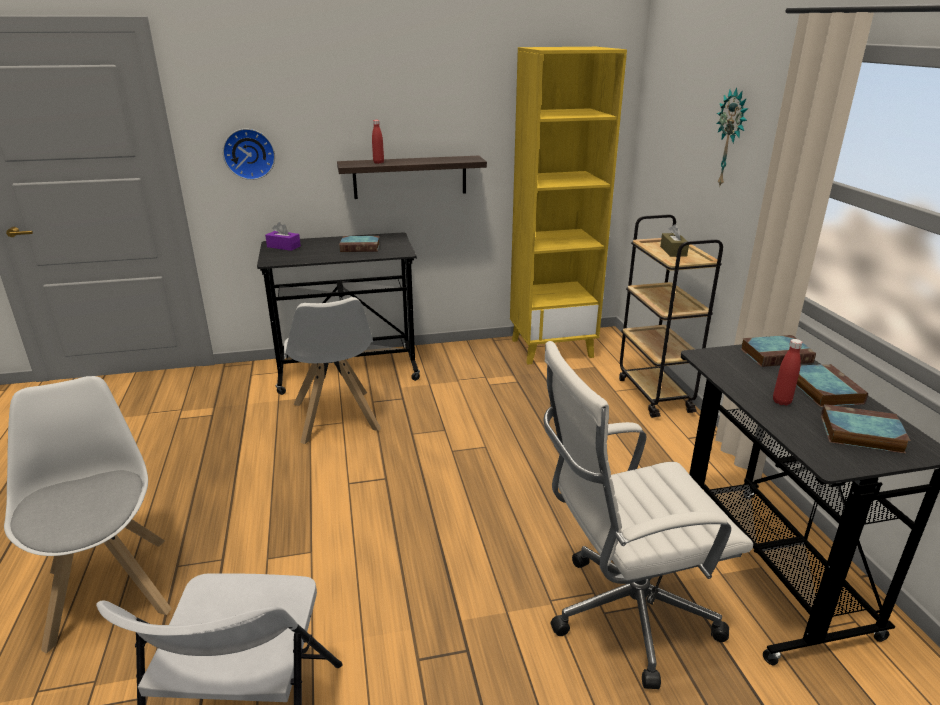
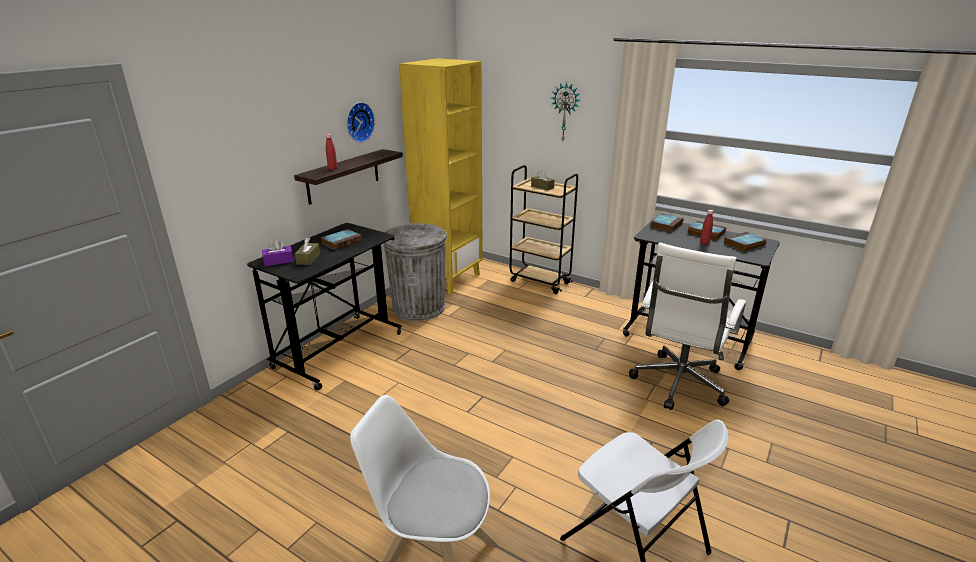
camera: 45 degrees left, 0 degrees up
wall clock [223,129,275,180] -> wall clock moved to [347,102,375,143]
chair [284,297,381,444] -> none
none -> brown tissue box [295,237,320,265]
none -> grey trash can [384,223,447,321]

